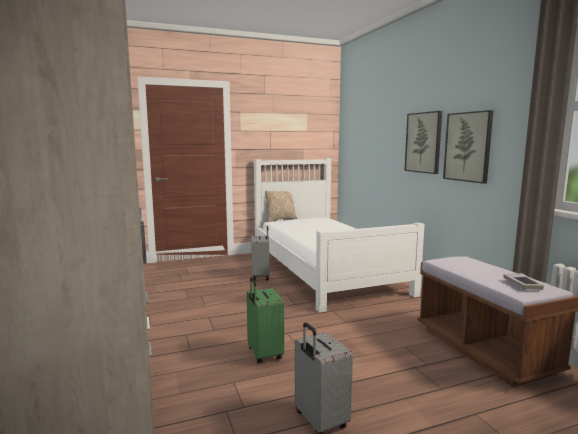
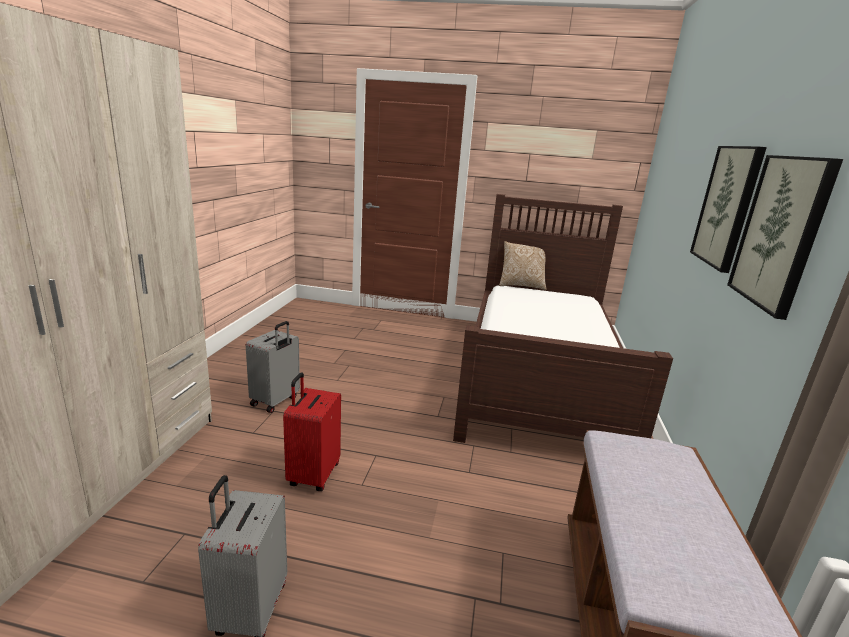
camera: 30 degrees right, 10 degrees up
green suitcase [247,277,284,363] -> red suitcase [283,373,341,491]
grey suitcase [251,226,269,281] -> grey suitcase moved to [246,321,300,413]
white bed [254,158,425,312] -> brown bed [453,194,673,443]
book [503,273,544,290] -> none

